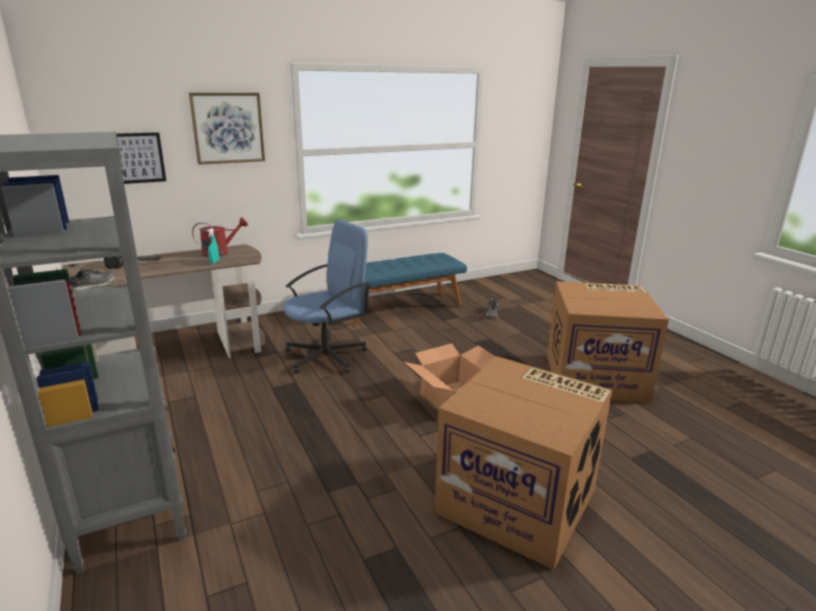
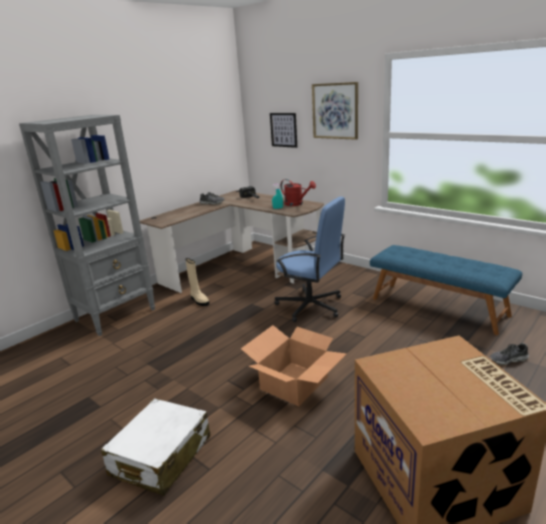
camera: 70 degrees right, 0 degrees up
cardboard box [435,356,612,570] -> white suitcase [101,398,211,496]
none -> beige boot [185,258,210,306]

